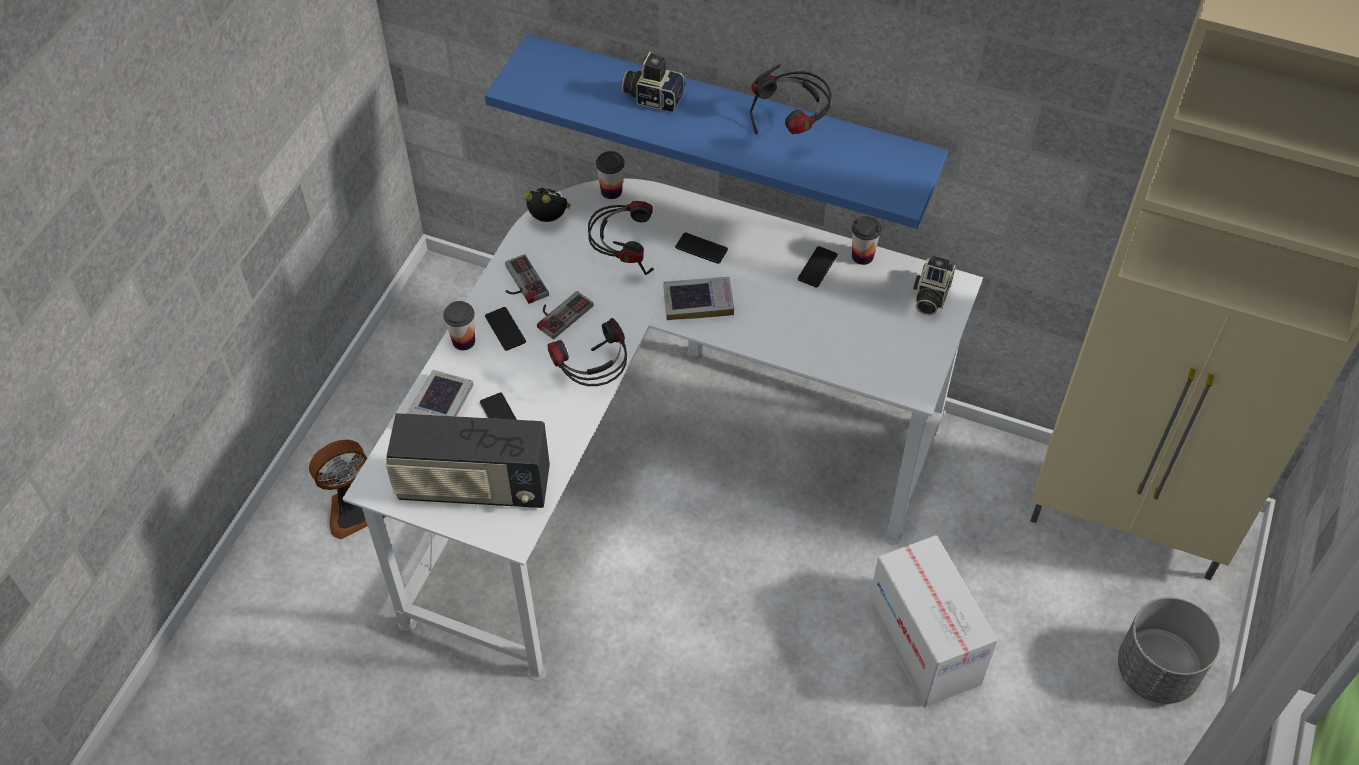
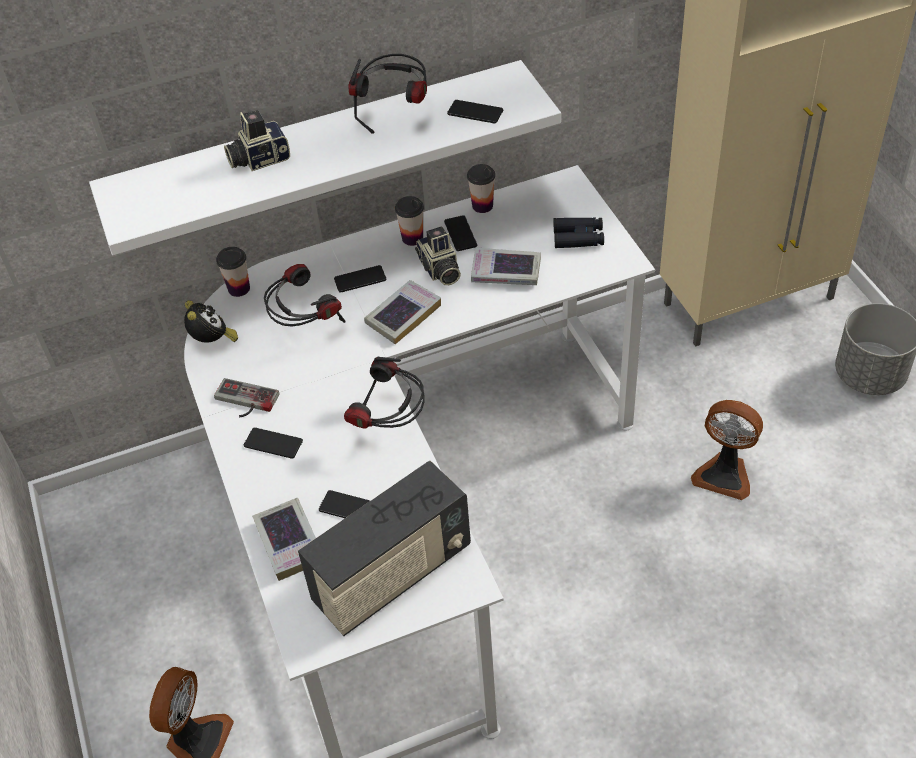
camera: 40 degrees left, 5 degrees down
cup [443,301,475,350] -> cup moved to [395,196,424,246]
blue shelf [485,34,948,229] -> white shelf [89,60,561,255]
alarm clock [524,187,571,222] -> alarm clock turned 90 degrees clockwise [184,300,238,343]
game controller [537,291,593,339] -> none
cardboard box [868,535,998,707] -> fan [691,400,763,500]
camera [913,256,956,316] -> camera moved to [415,226,461,285]
none -> phone [447,100,503,124]
none -> book [471,247,541,285]
none -> black binoculars [554,217,604,248]

